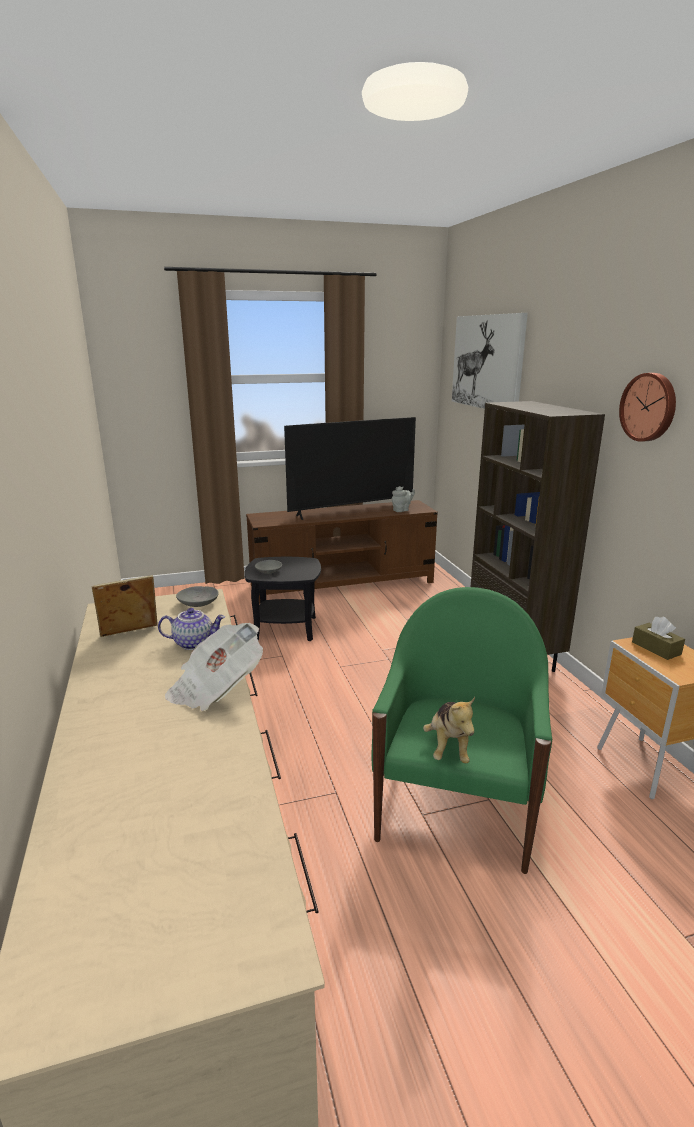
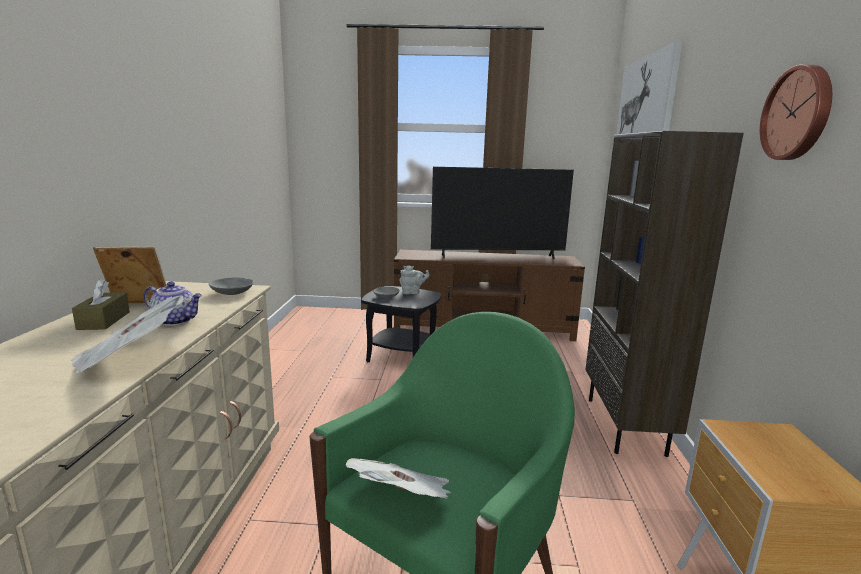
camera: 20 degrees right, 5 degrees down
grey teapot [392,486,415,512] -> grey teapot moved to [399,266,430,294]
plush toy [423,697,475,763] -> newspaper [346,458,451,499]
brown tissue box [632,617,685,660] -> brown tissue box moved to [72,279,130,330]

